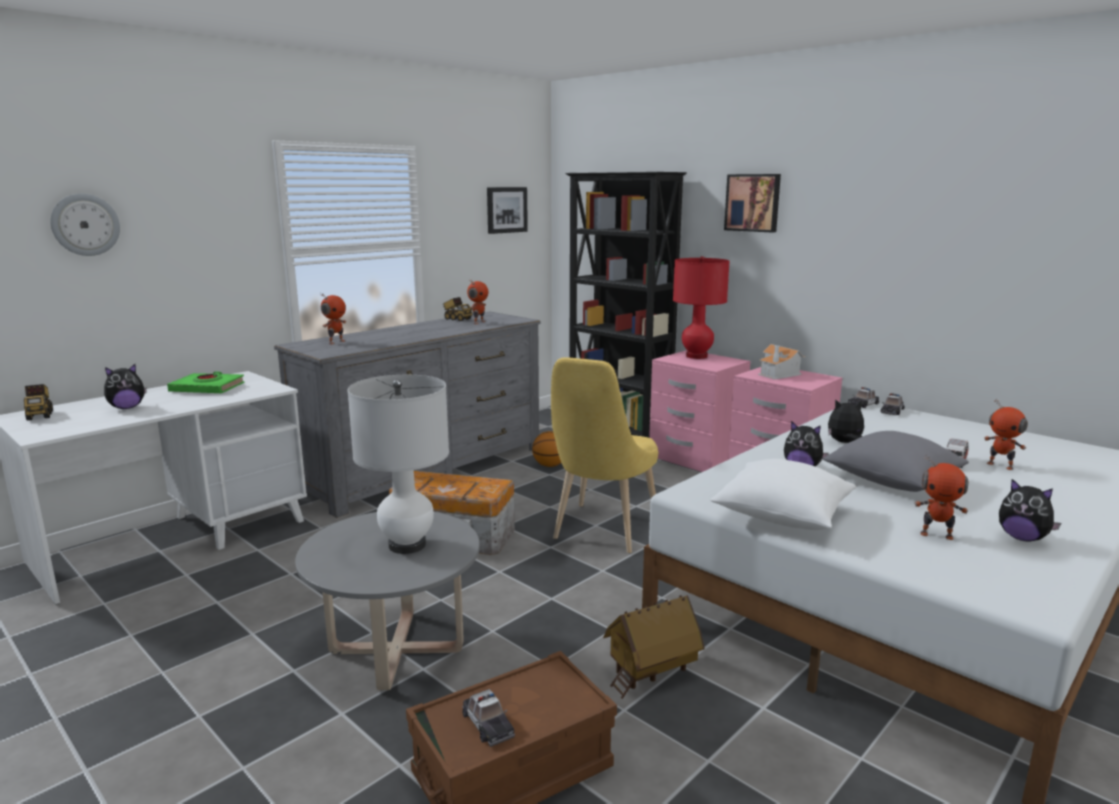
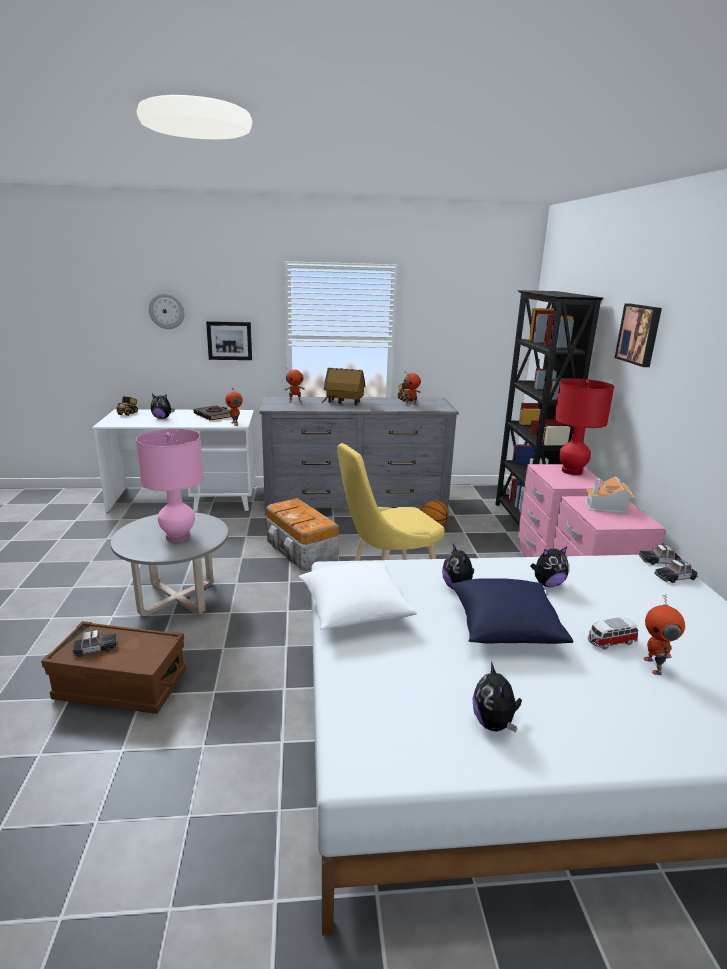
camera: 40 degrees right, 5 degrees up
green book [167,372,245,393] -> black book [194,405,231,421]
white table lamp [347,375,449,554] -> pink table lamp [136,429,204,542]
toy car [462,689,515,747] -> toy car turned 120 degrees counterclockwise [73,629,117,657]
picture [487,187,528,234] -> picture moved to [206,321,252,360]
toy house [603,595,705,699] -> toy house moved to [321,368,365,405]
grey pillow [823,431,969,492] -> blue pillow [451,578,573,644]
plush toy [828,399,864,443] -> plush toy turned 120 degrees clockwise [530,546,569,587]
toy robot [914,454,968,540] -> toy robot moved to [225,388,243,426]

